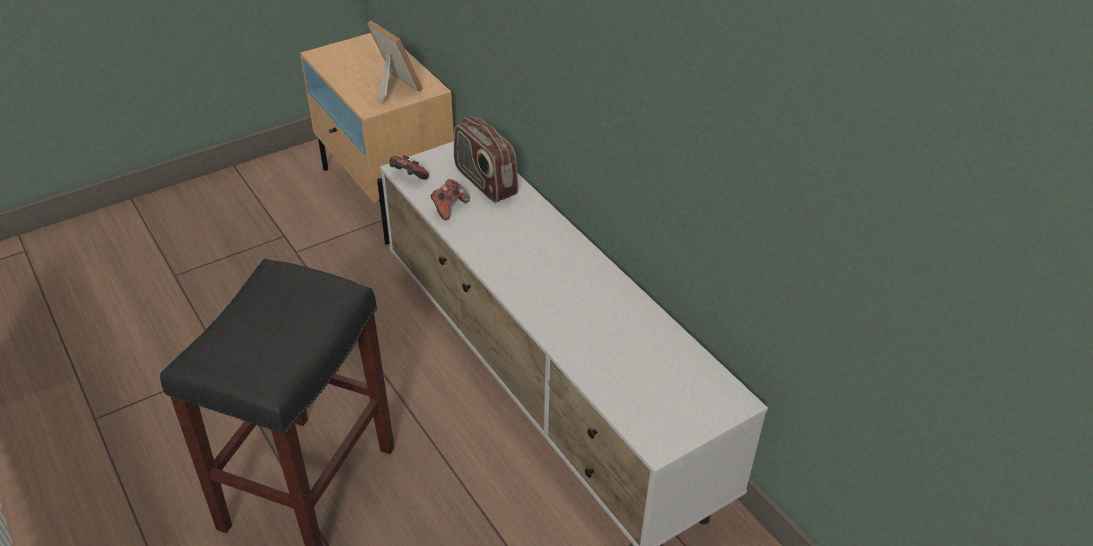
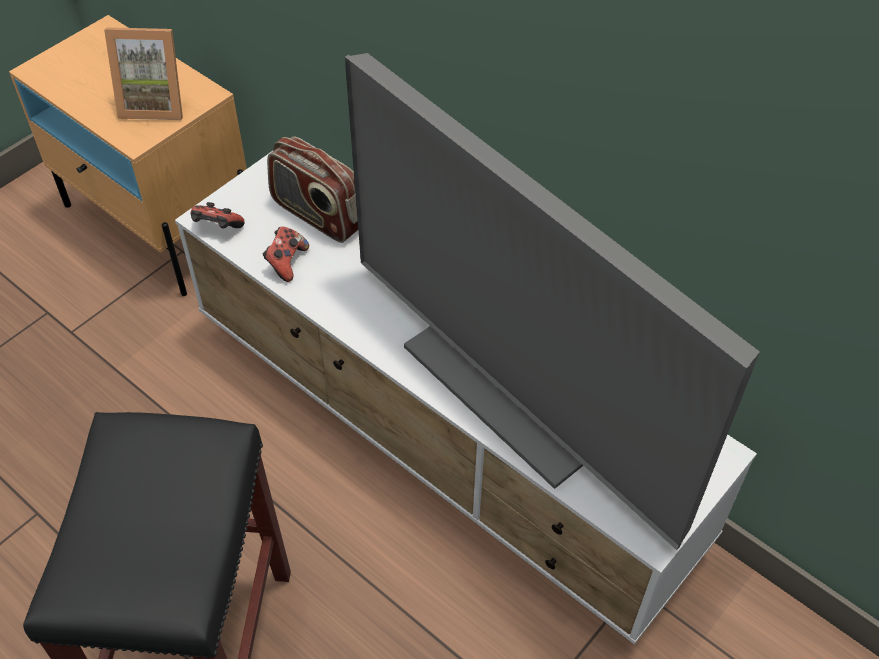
camera: 15 degrees left, 10 degrees up
picture frame [367,21,423,104] -> picture frame turned 150 degrees clockwise [104,27,183,120]
none -> television [345,53,760,550]

